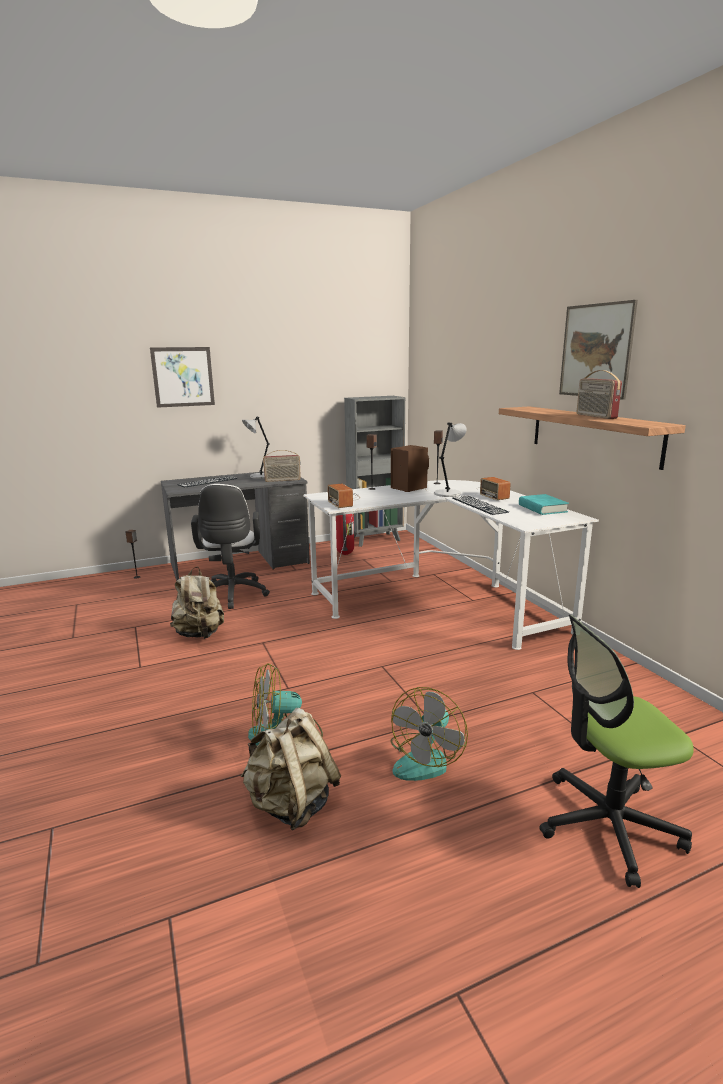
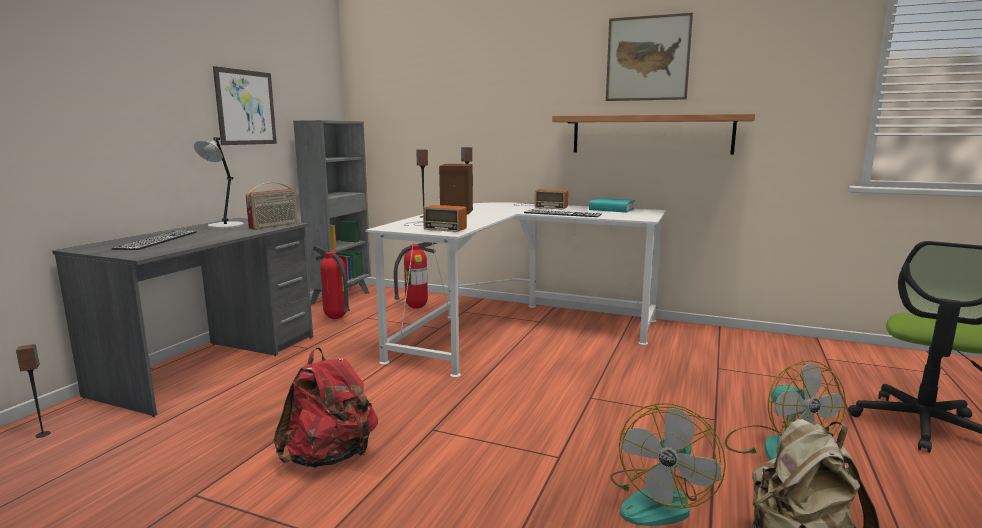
camera: 45 degrees left, 5 degrees down
picture [150,347,215,408] -> picture moved to [213,66,277,145]
beige backpack [170,567,224,639] -> red backpack [274,347,378,468]
white office chair [191,484,270,609] -> none
grey table lamp [434,423,466,497] -> none
radio [576,370,622,419] -> none
none -> fire extinguisher [394,242,437,309]

